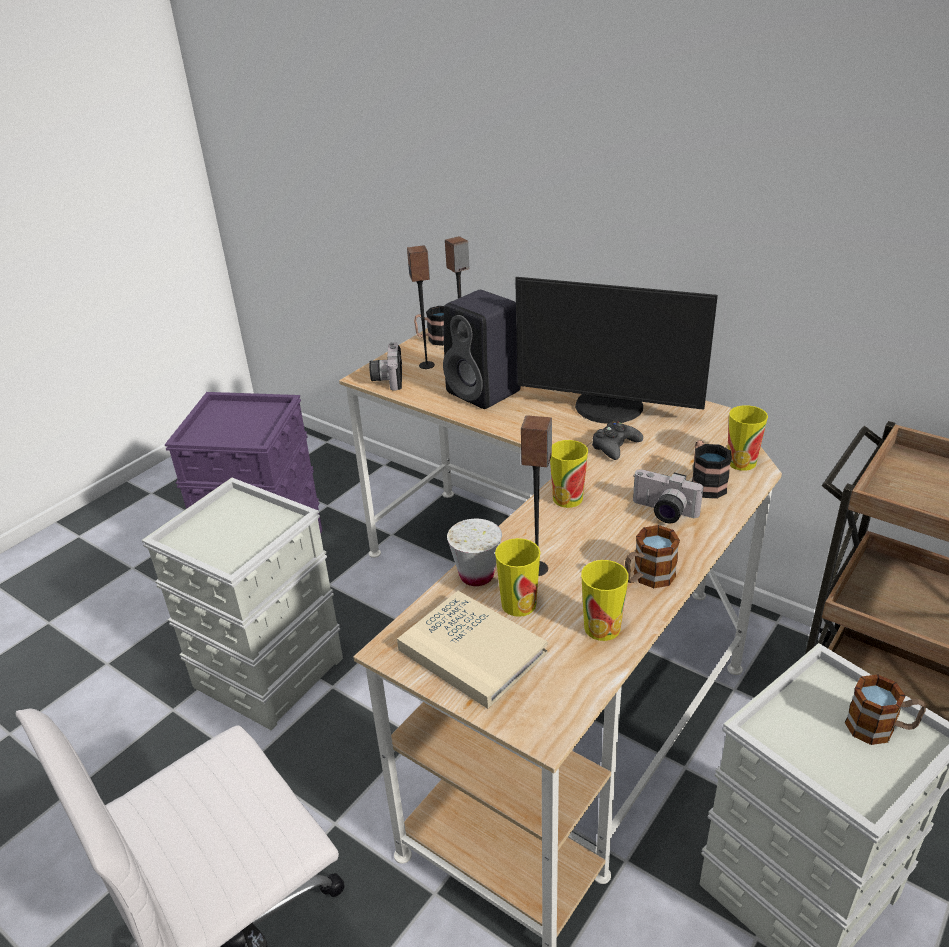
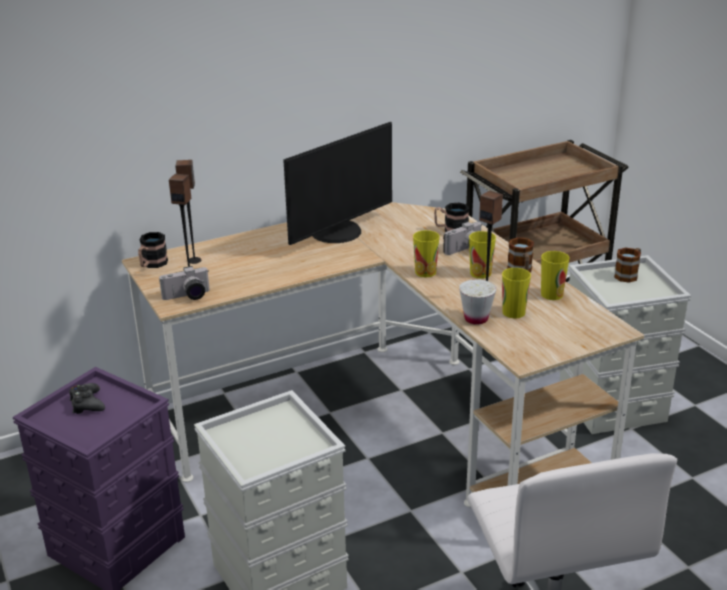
camera: 65 degrees left, 5 degrees down
camera [369,342,402,391] -> camera turned 45 degrees counterclockwise [159,266,210,300]
beige book [397,591,547,709] -> none
black speaker [443,290,521,409] -> none
black game controller [592,421,643,460] -> black game controller moved to [69,383,105,414]
cup [727,405,768,471] -> cup moved to [469,231,496,279]

